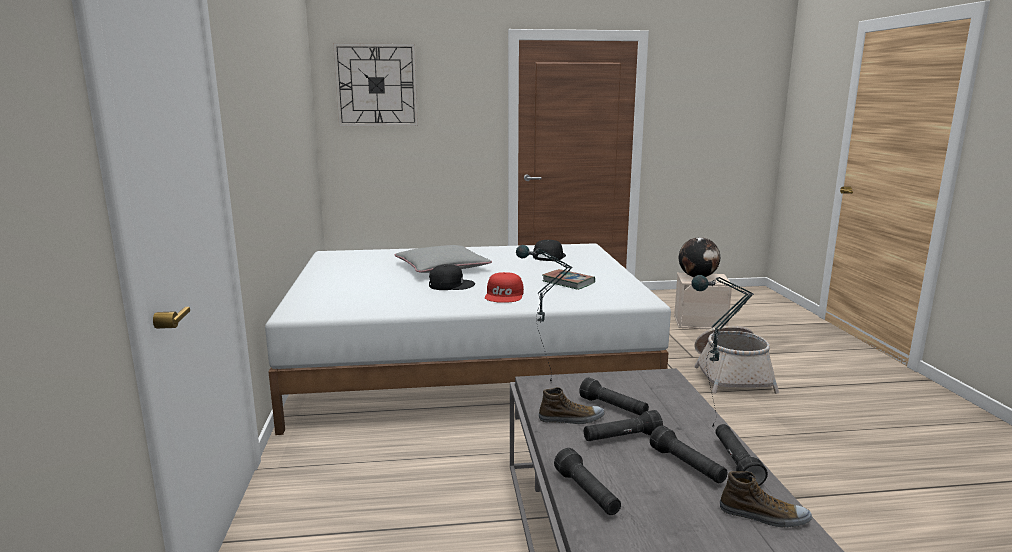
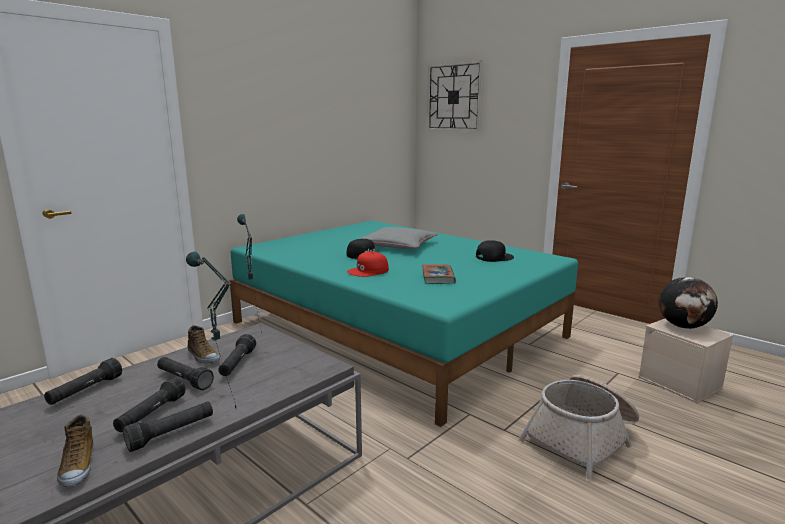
camera: 50 degrees right, 0 degrees up
white bed [265,243,671,435] -> turquoise bed [230,221,578,427]

